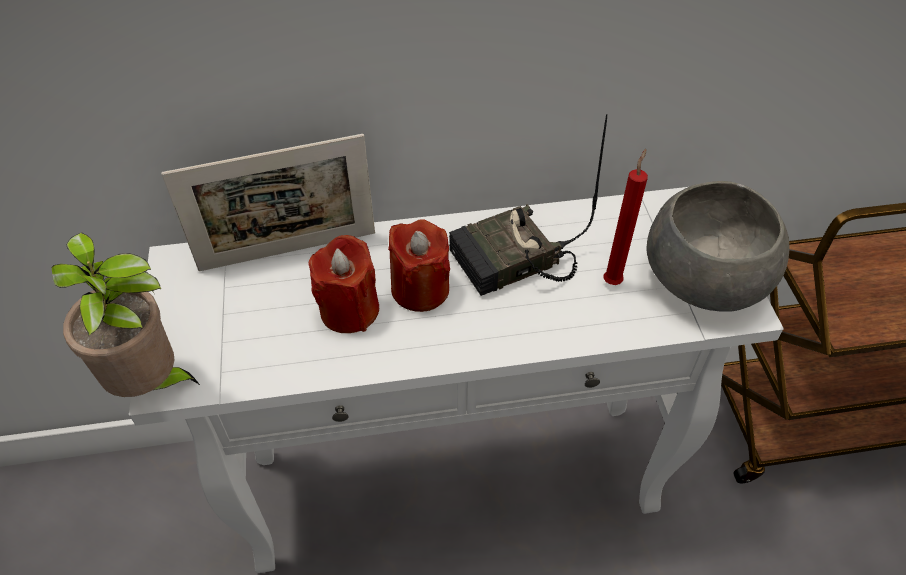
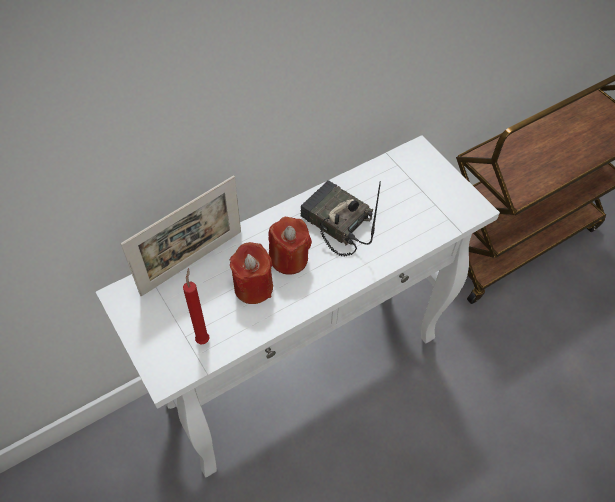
camera: 25 degrees left, 5 degrees up
potted plant [52,233,200,397] -> none
radio [449,114,608,296] -> radio turned 90 degrees clockwise [301,180,381,257]
red candle [603,149,648,285] -> red candle moved to [183,268,209,344]
grey bowl [647,181,790,311] -> none

